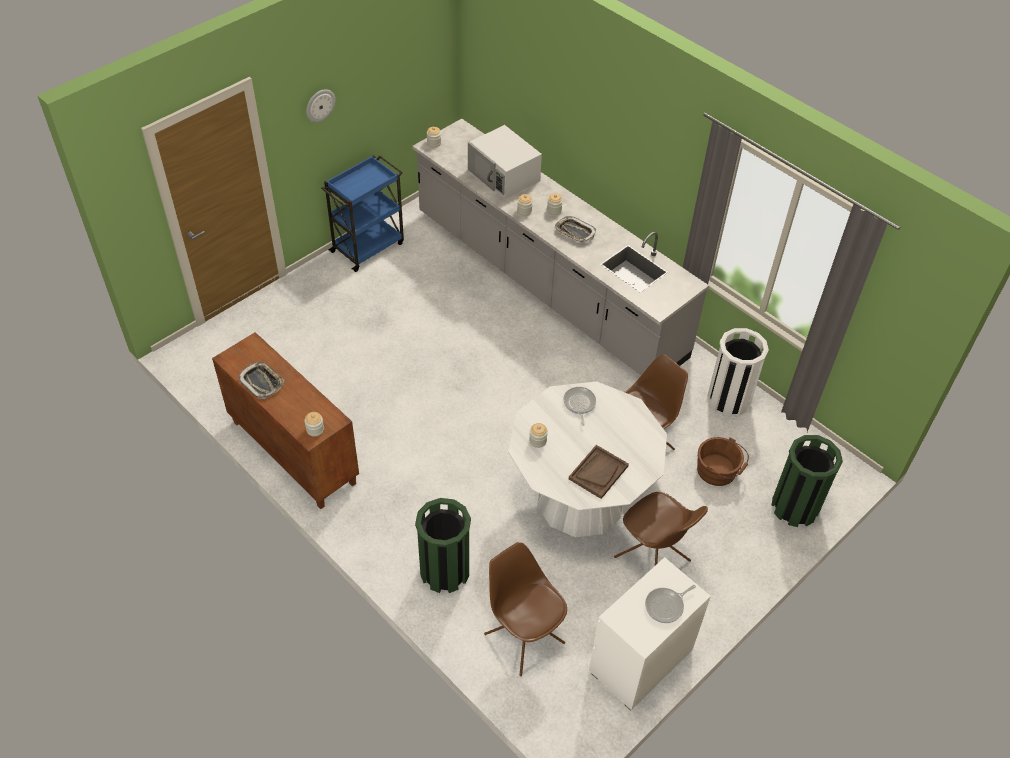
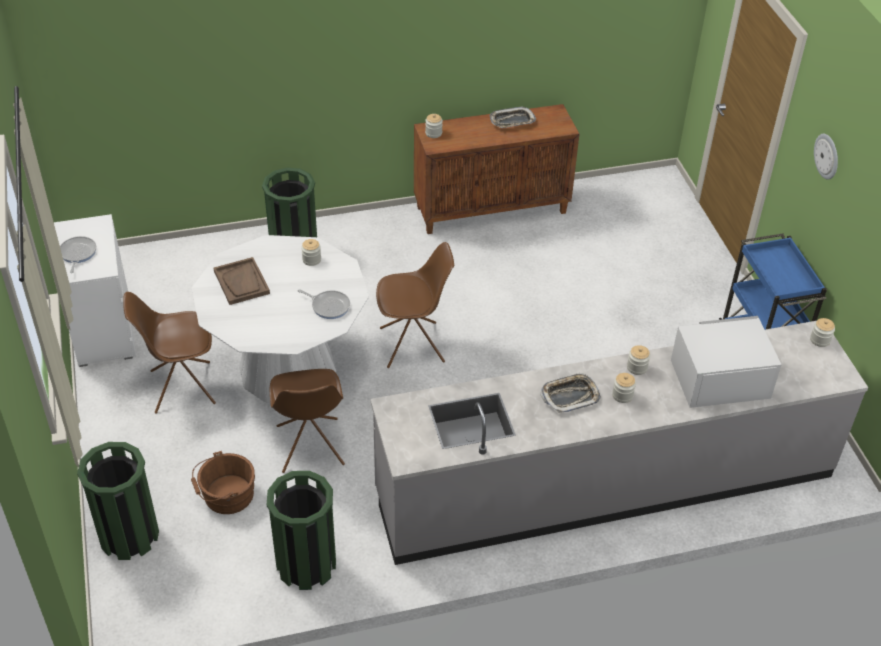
camera: 120 degrees right, 5 degrees down
brown chair [484,542,567,676] -> brown chair moved to [376,242,454,368]
white trash can [707,328,769,417] -> green trash can [267,471,336,590]

